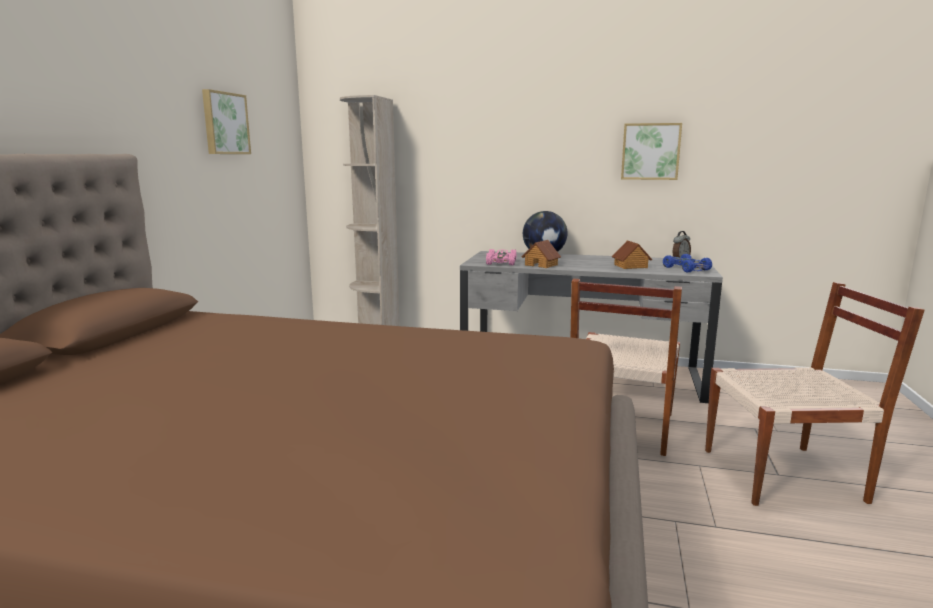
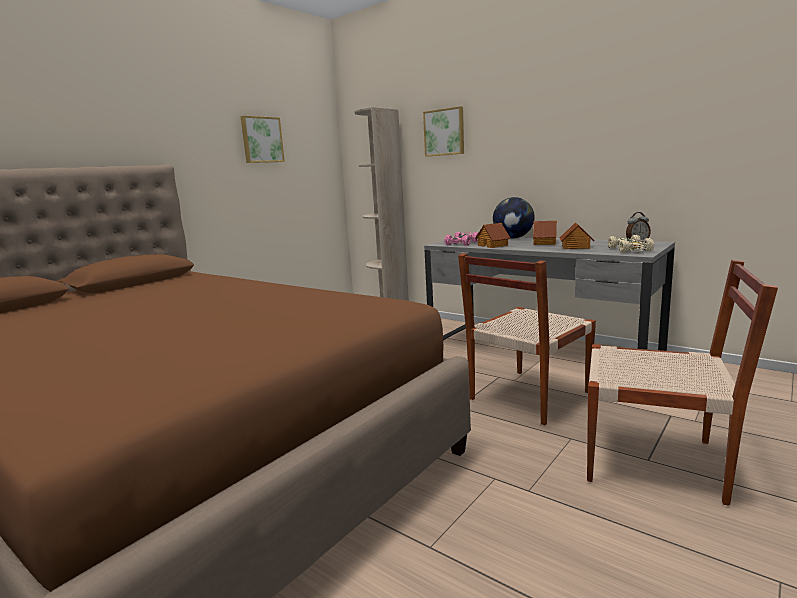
camera: 25 degrees right, 0 degrees up
picture [621,123,682,180] -> picture moved to [423,106,464,157]
blue toy car [663,254,712,272] -> beige toy car [608,235,654,253]
none -> toy house [533,221,557,245]

